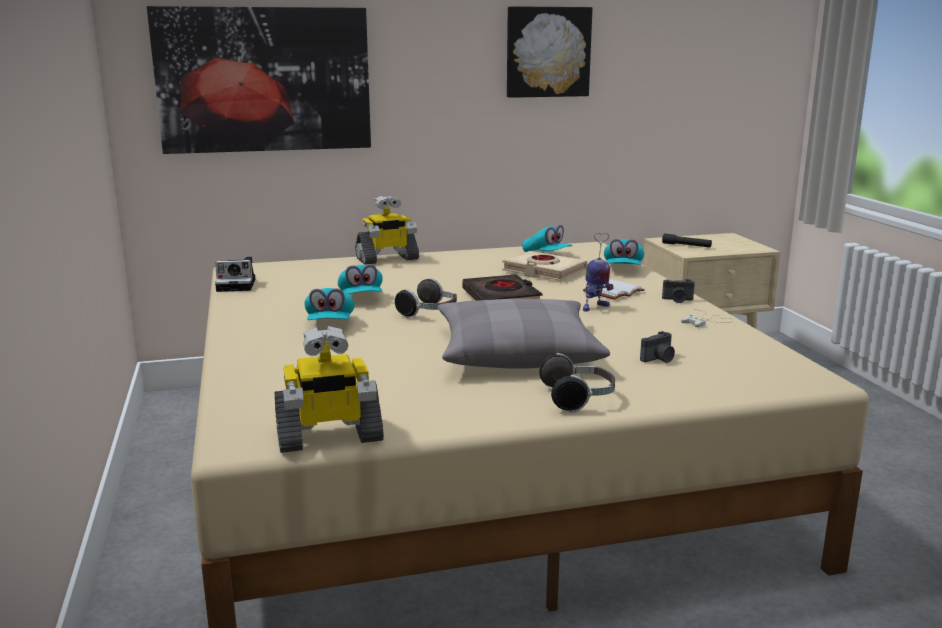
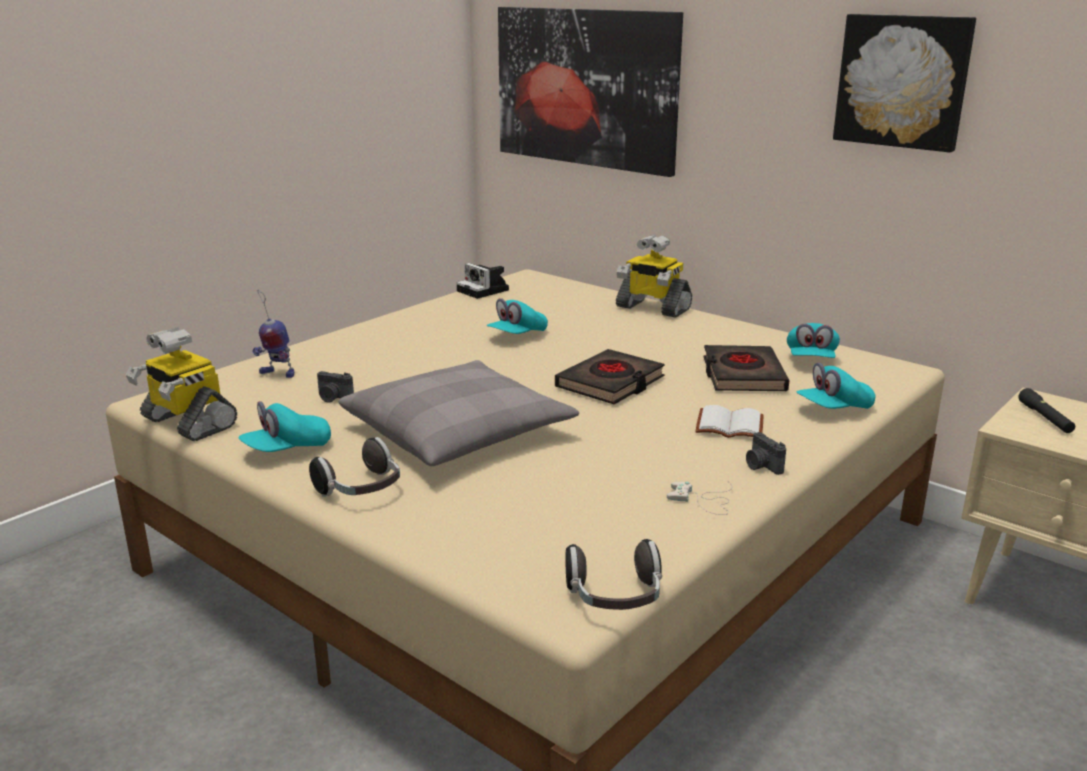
camera: 55 degrees right, 5 degrees up
turquoise cap [304,288,354,320] -> turquoise cap moved to [238,401,331,452]
headphones [395,278,457,318] -> headphones moved to [566,539,662,610]
beige book [502,251,587,281] -> black book [704,345,789,391]
toy robot [583,233,614,312] -> toy robot moved to [253,290,294,378]
camera [640,331,675,363] -> camera moved to [317,371,354,403]

